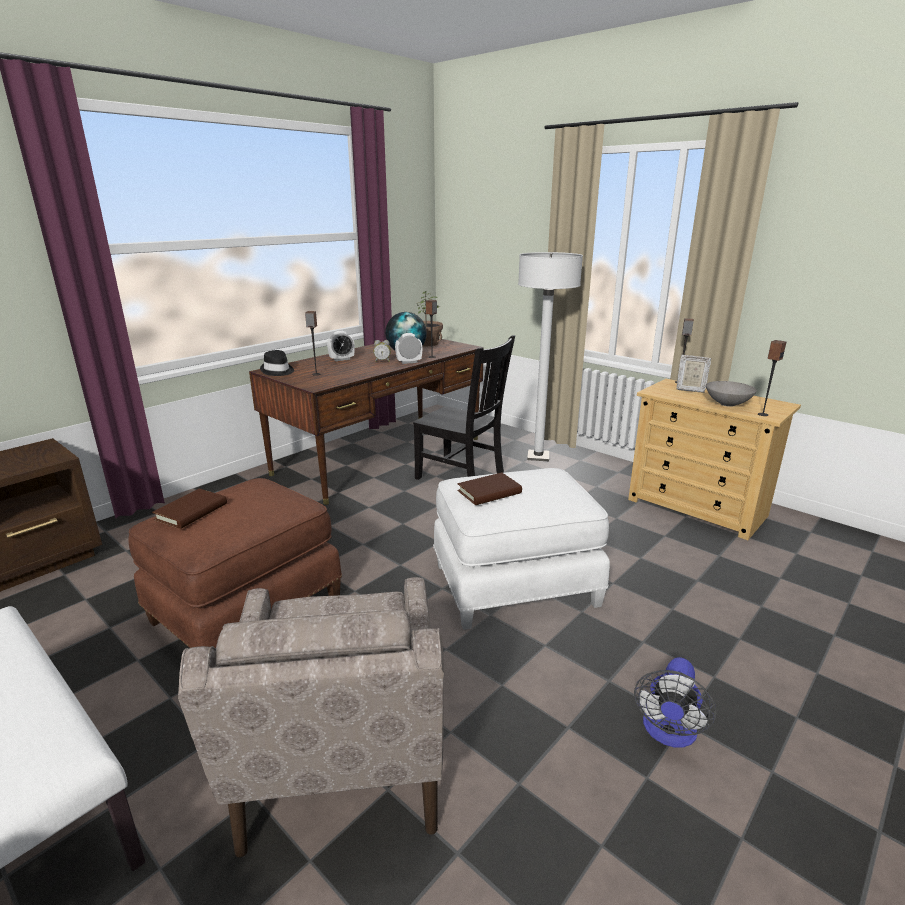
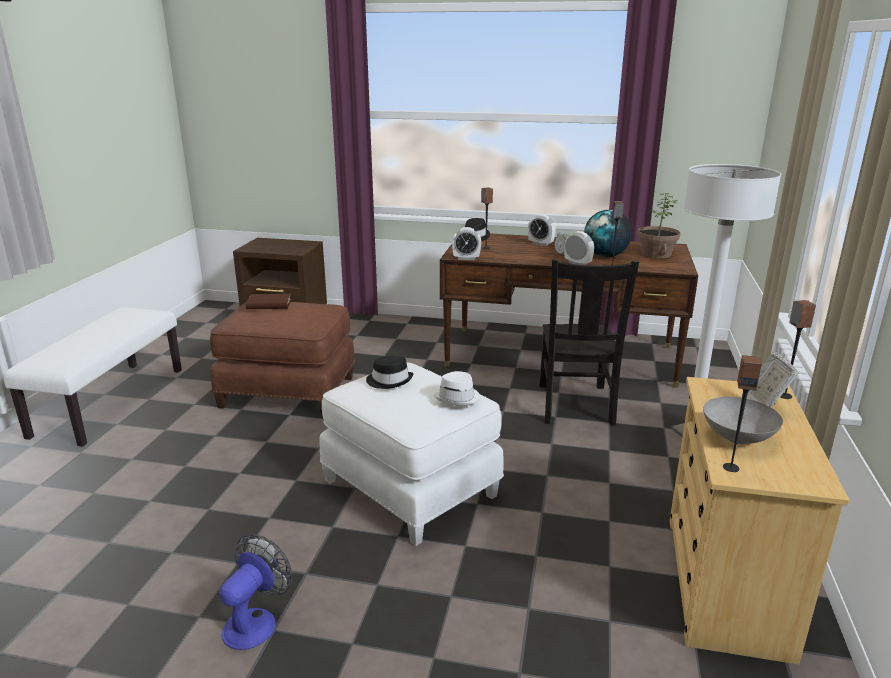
camera: 60 degrees right, 0 degrees up
beige armchair [178,577,444,857] -> none
brown book [458,473,522,505] -> black hat [366,356,413,389]
fan [634,657,716,748] -> fan turned 120 degrees clockwise [219,534,292,650]
none -> white hat [434,371,480,406]
none -> alarm clock [452,227,481,260]

